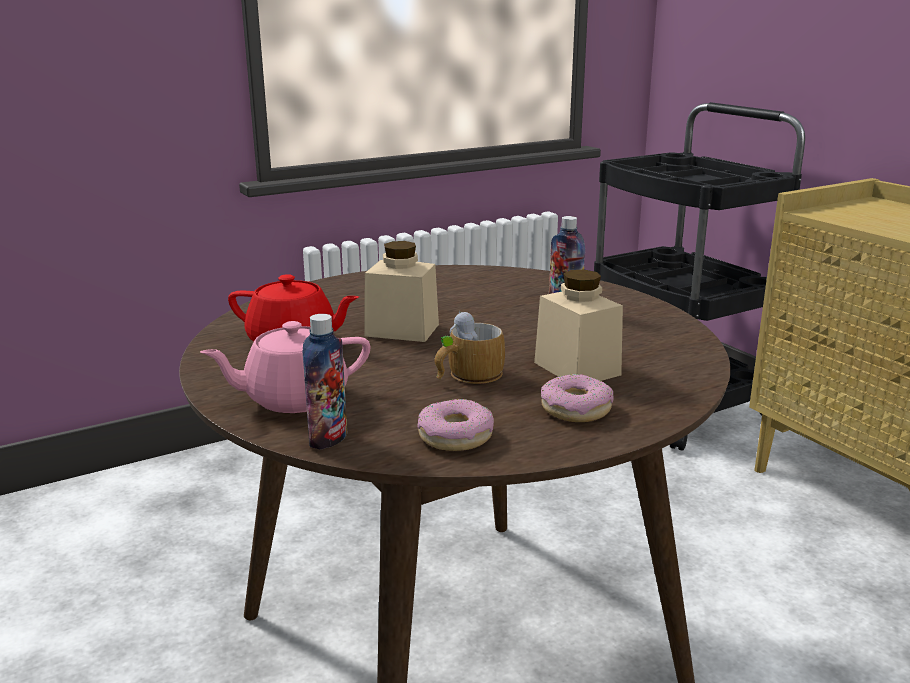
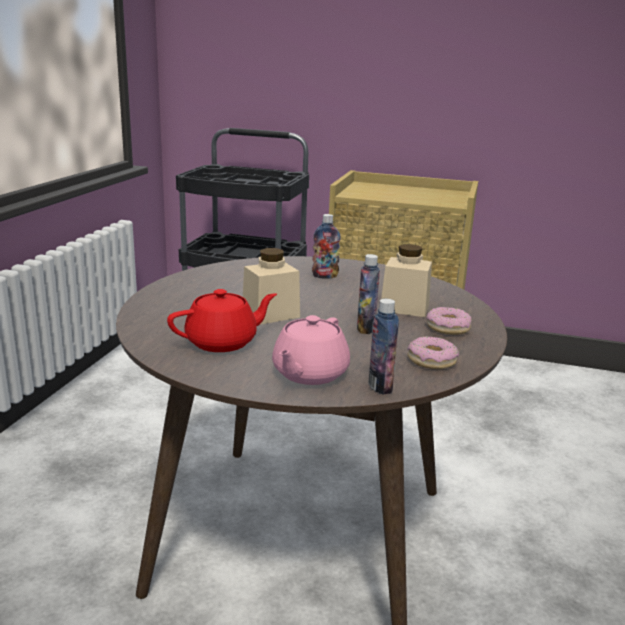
camera: 45 degrees left, 0 degrees up
mug [434,311,505,384] -> bottle [357,254,380,334]

